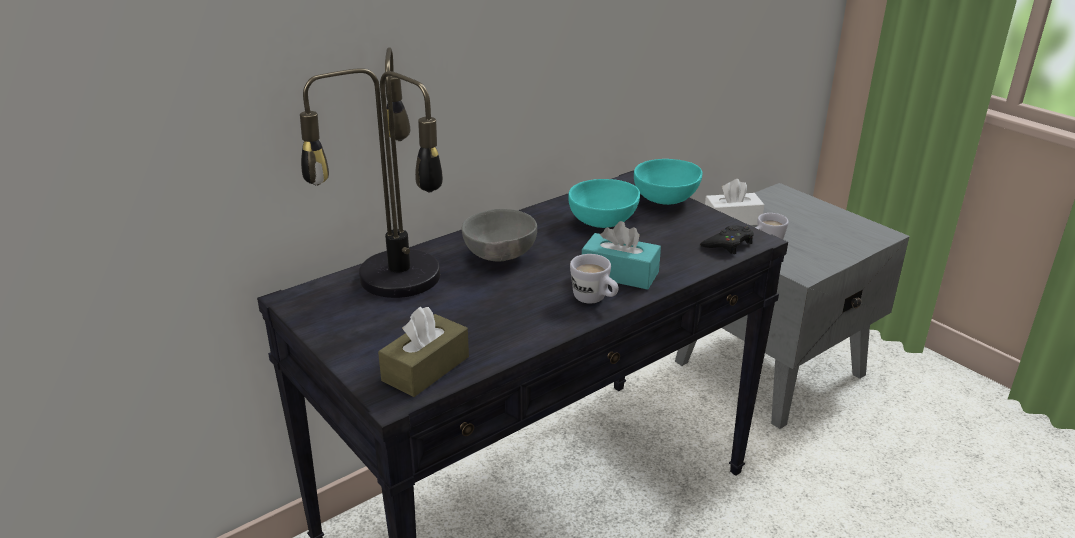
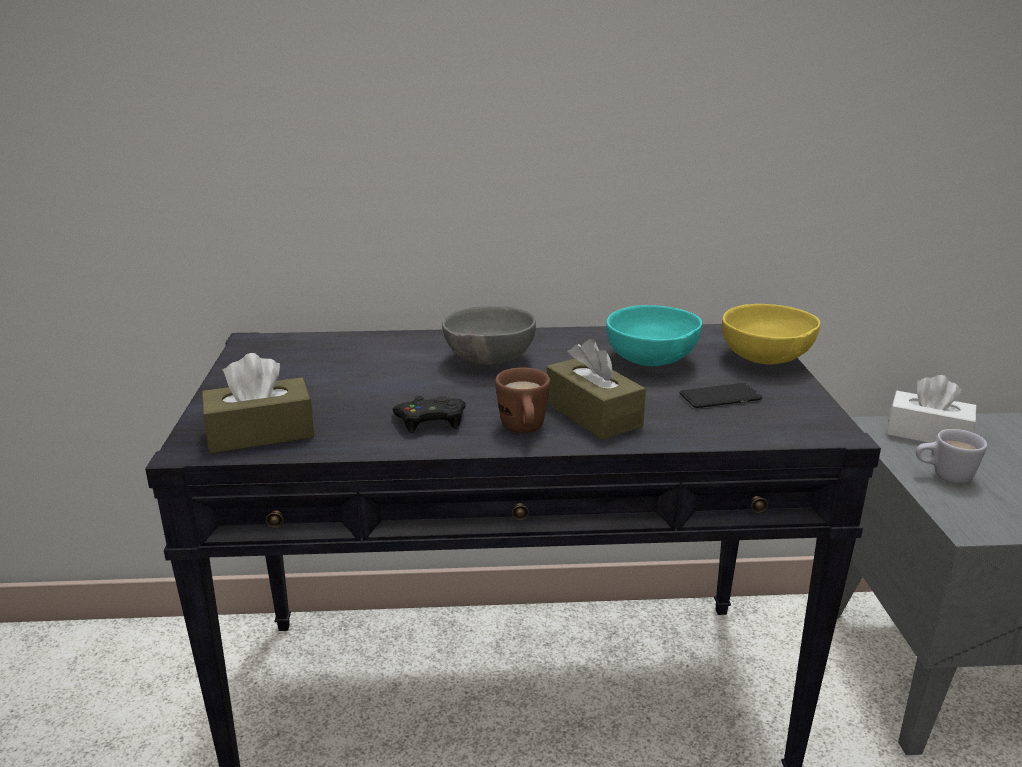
camera: 35 degrees right, 5 degrees down
table lamp [300,47,443,298] -> none
white mug [570,254,619,304] -> brown mug [495,368,550,433]
turquoise tissue box [582,221,661,290] -> brown tissue box [547,339,646,440]
turquoise bowl [634,159,703,205] -> yellow bowl [722,304,821,365]
black game controller [700,225,754,254] -> black game controller moved to [393,396,465,433]
none -> phone [680,383,762,408]

